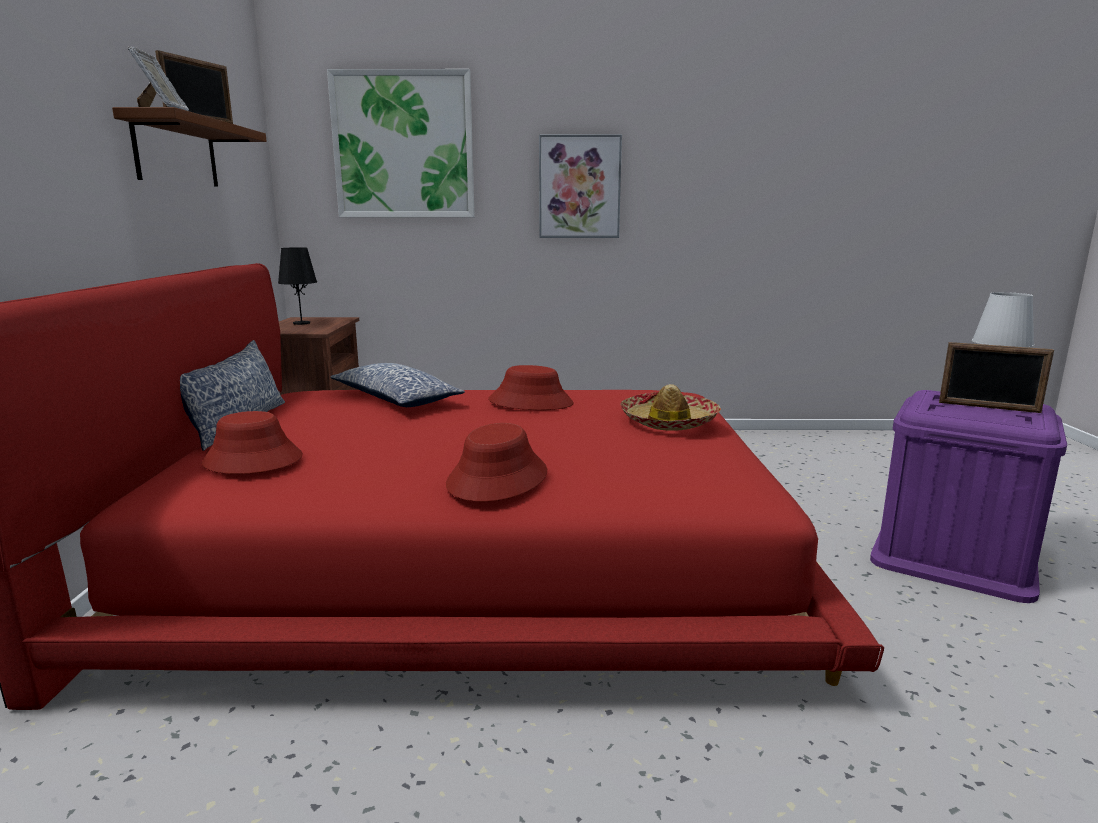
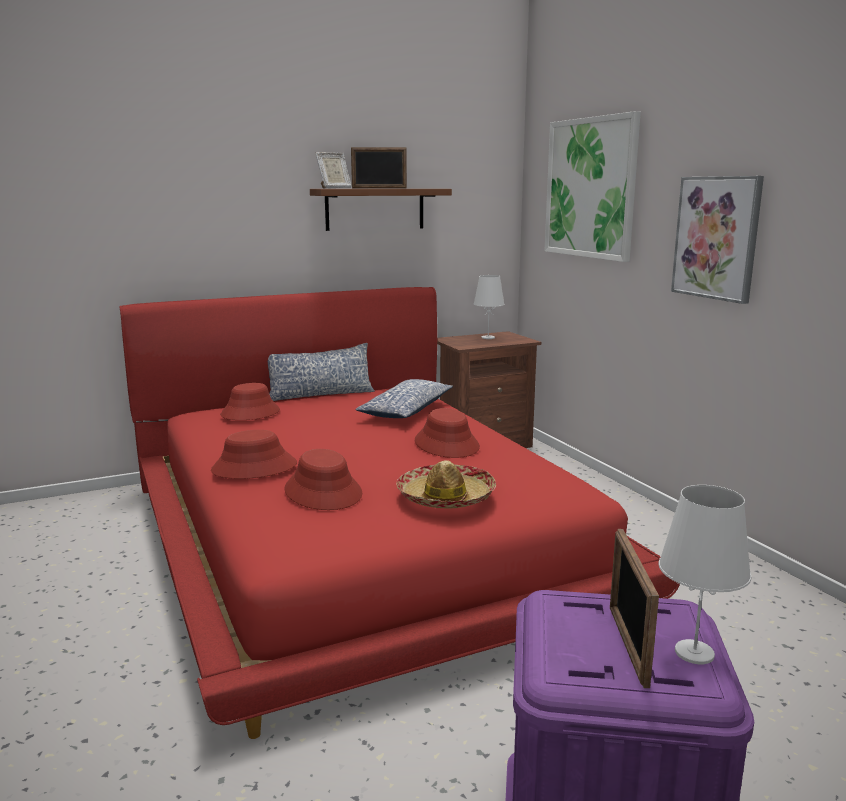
camera: 65 degrees right, 0 degrees up
black table lamp [278,247,317,325] -> white table lamp [474,275,505,339]
none -> red hat [285,449,362,510]

